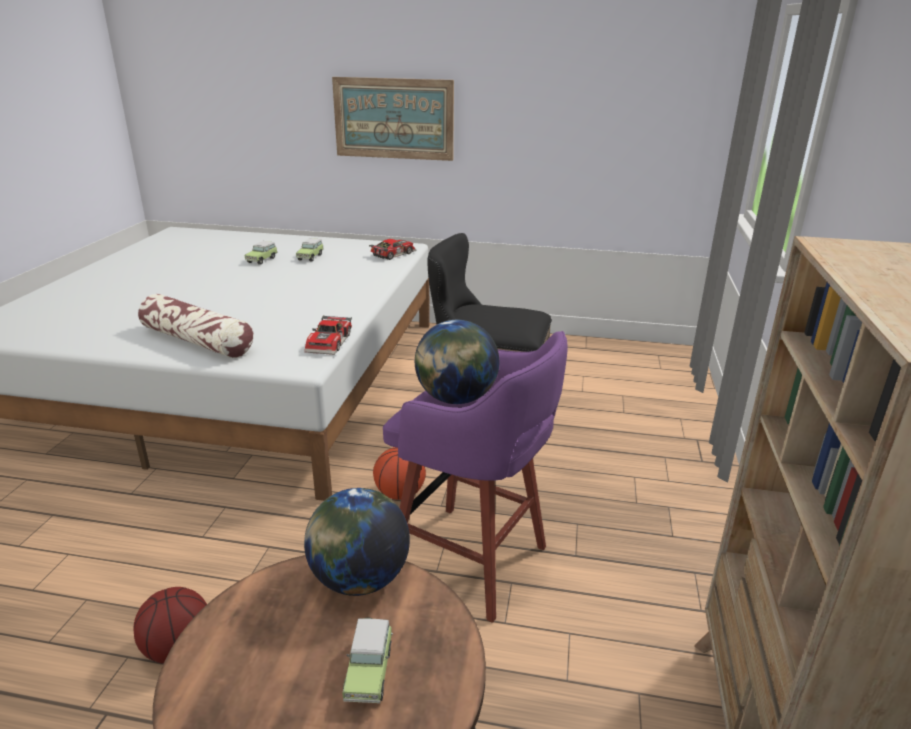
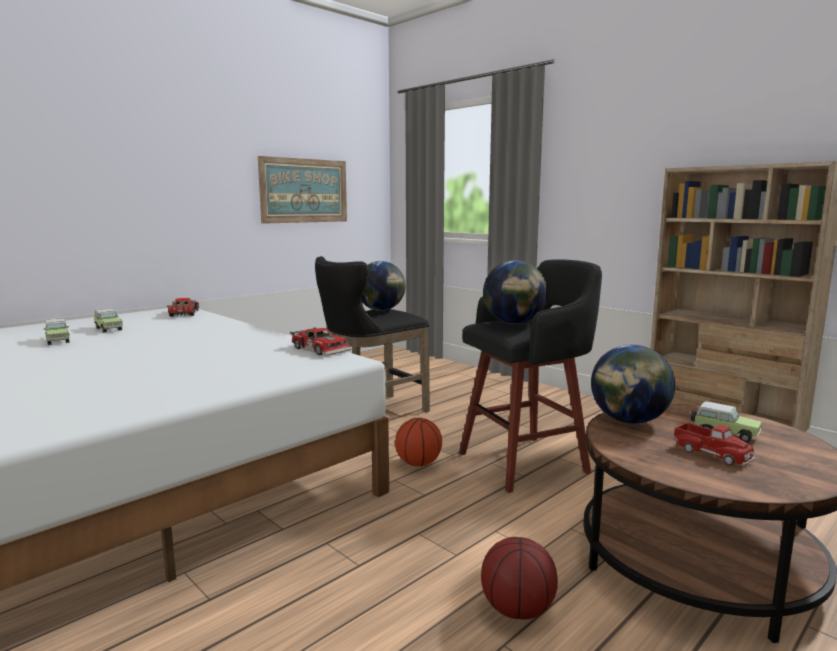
camera: 55 degrees left, 15 degrees down
pillow [138,294,254,358] -> none
picture [332,77,454,161] -> picture moved to [258,156,347,224]
purple stool [383,331,568,623] -> black stool [459,259,602,493]
none -> globe [362,261,406,311]
none -> toy truck [673,422,756,466]

